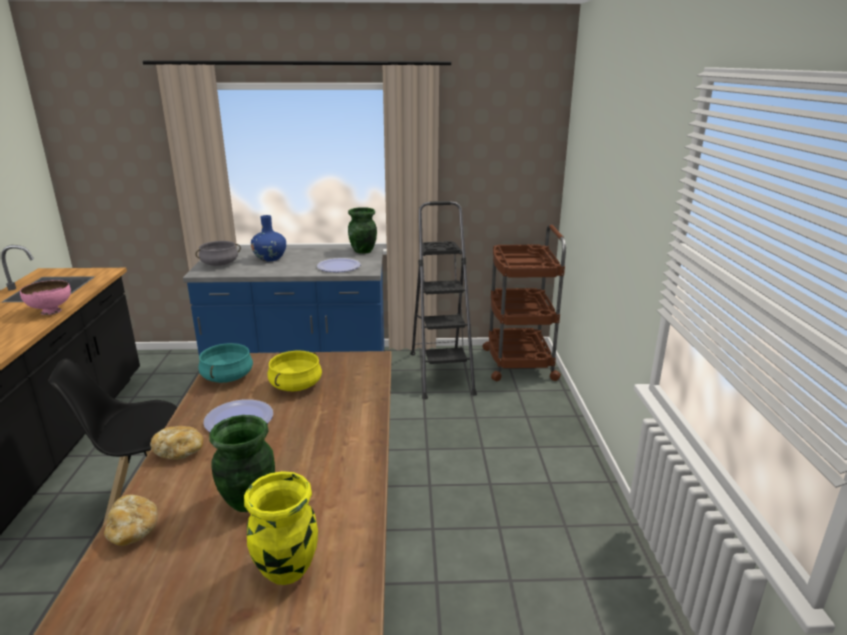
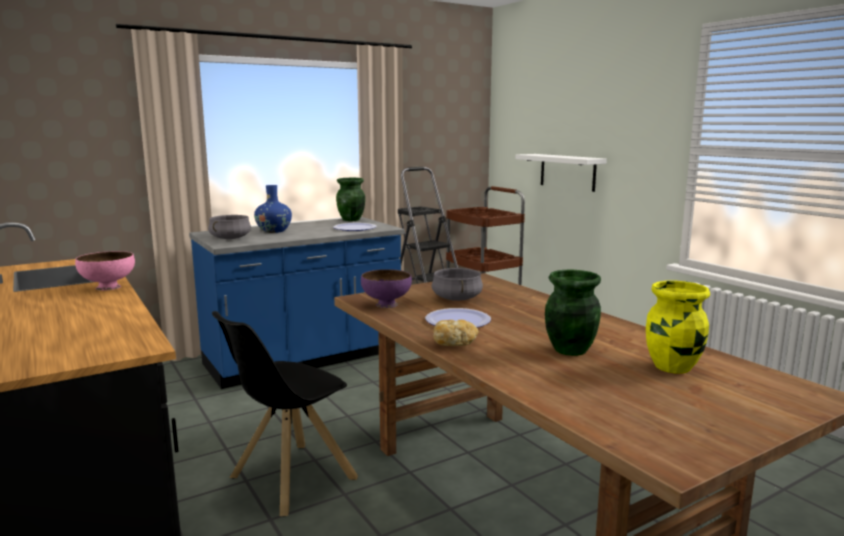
camera: 30 degrees left, 10 degrees down
bread [104,495,158,546] -> none
turquoise cooking pot [198,343,253,383] -> purple bowl [361,269,412,308]
yellow cooking pot [268,351,322,391] -> grey cooking pot [432,268,483,301]
none -> white shelf [515,154,607,192]

